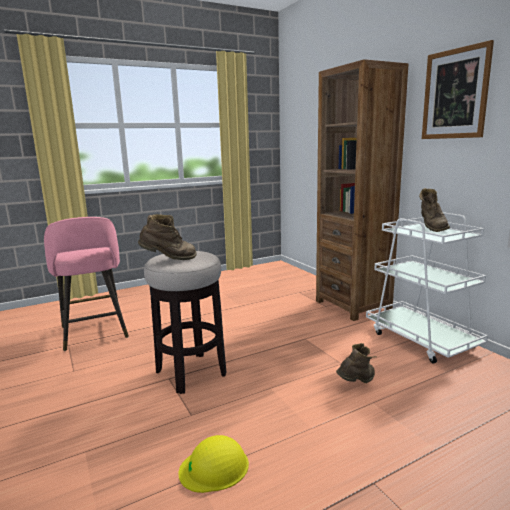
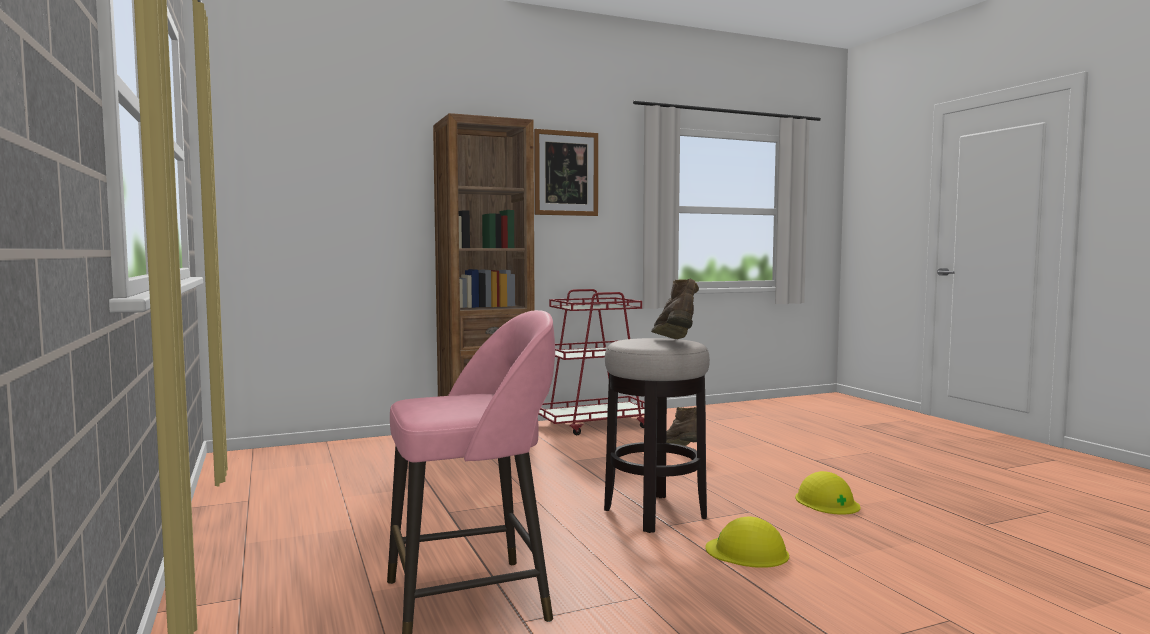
camera: 85 degrees left, 10 degrees down
white cart [366,212,488,364] -> red cart [539,289,645,435]
brown boot [419,188,450,232] -> none
none -> yellow hard hat [705,517,789,568]

